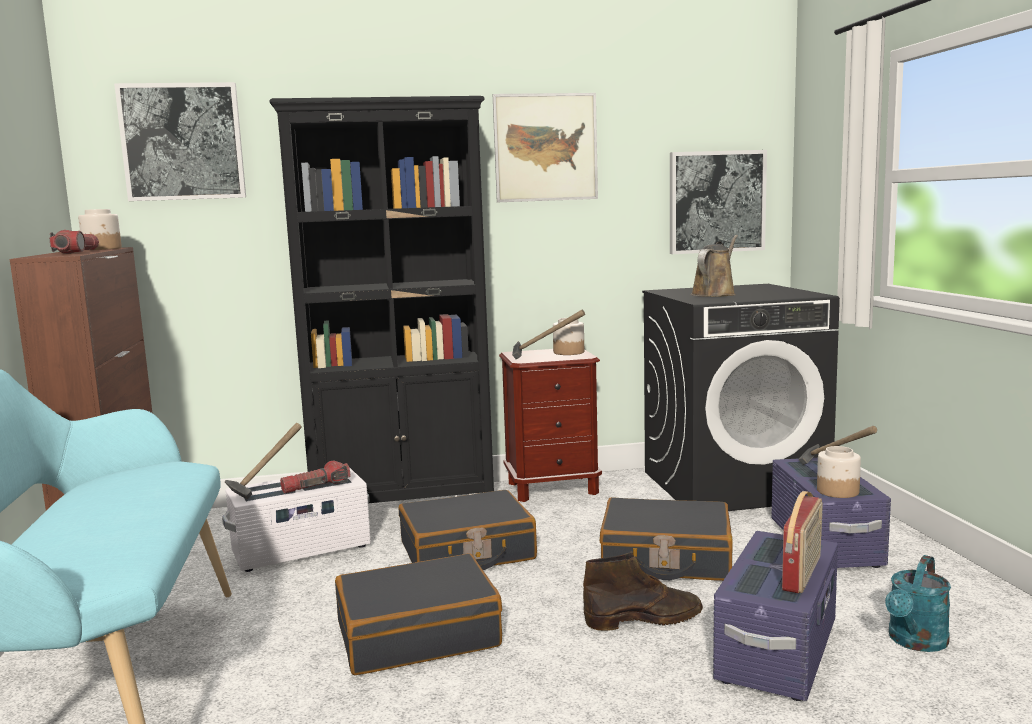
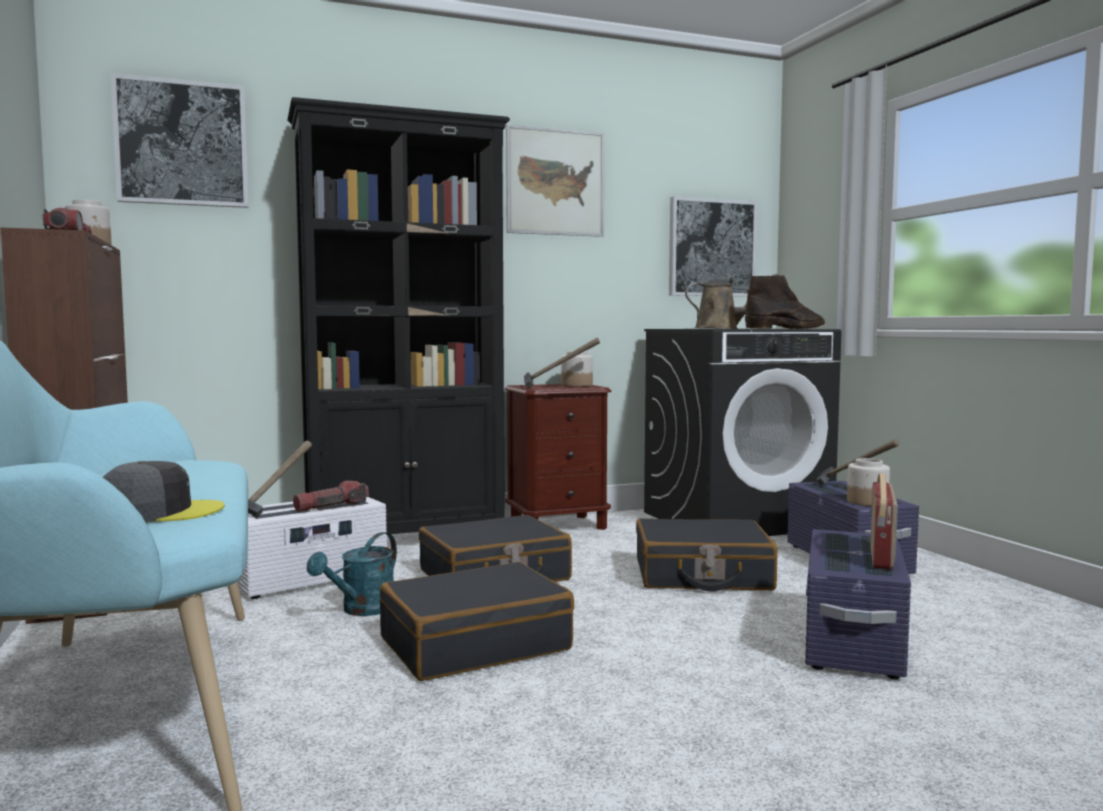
camera: 10 degrees left, 5 degrees down
brown boot [583,551,703,631] -> brown boot moved to [745,275,825,329]
brown watering can [691,235,738,297] -> brown watering can turned 60 degrees clockwise [685,274,777,329]
turquoise watering can [885,555,951,652] -> turquoise watering can moved to [307,532,397,616]
none -> grey cap [103,461,225,522]

